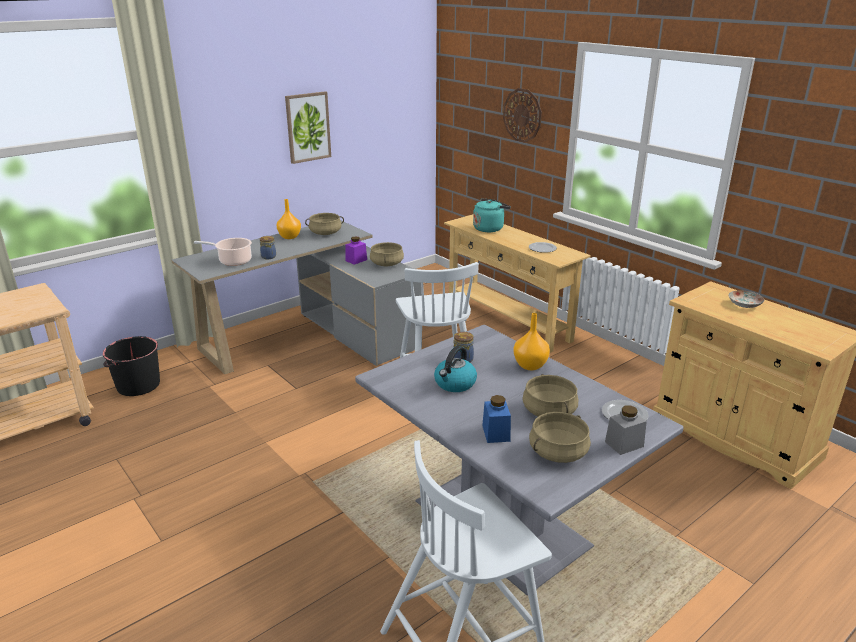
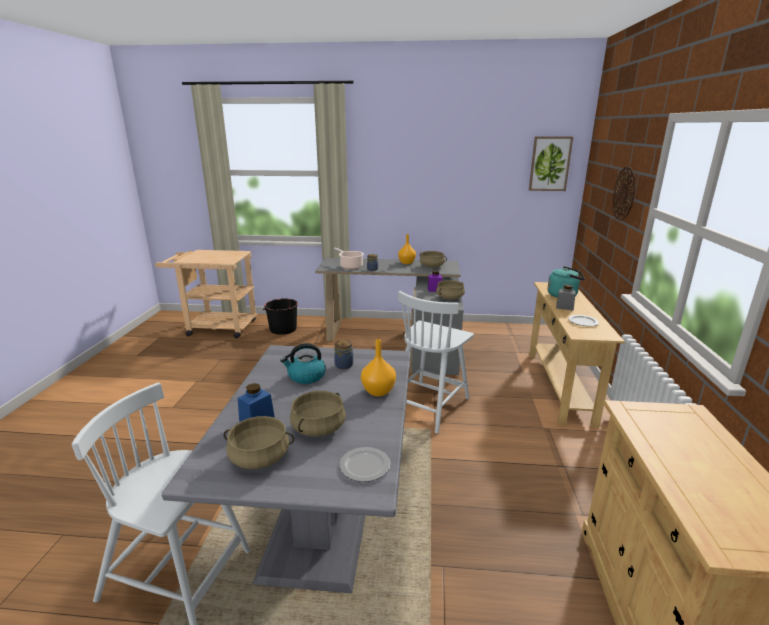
camera: 45 degrees right, 5 degrees down
picture [285,91,331,164] -> picture moved to [529,136,573,191]
grey jar [605,405,647,455] -> grey jar moved to [556,285,575,311]
plate [729,290,765,308] -> none

